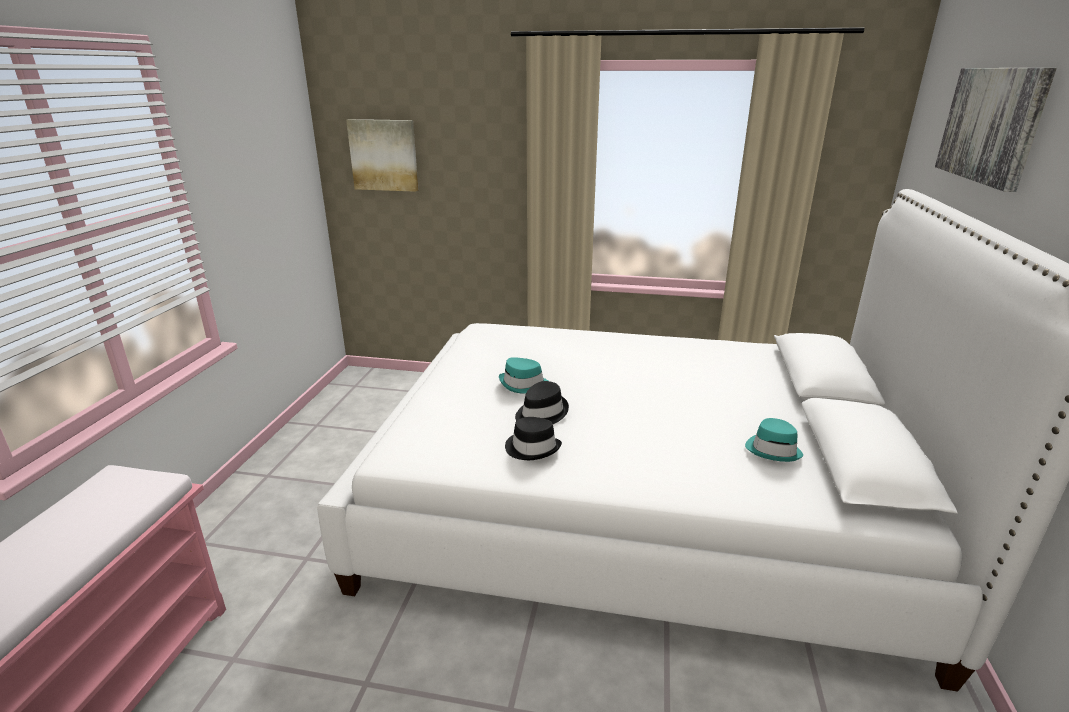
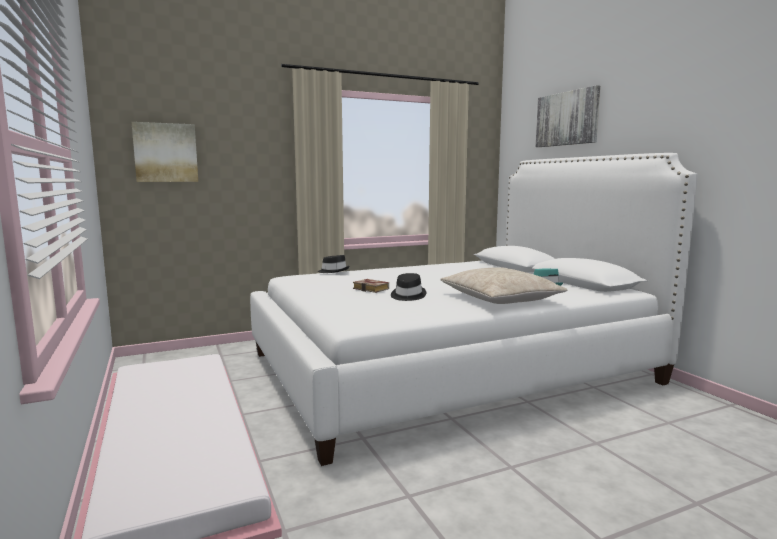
camera: 35 degrees left, 15 degrees down
turquoise hat [499,357,548,394] -> book [353,279,389,293]
black hat [505,417,562,460] -> black hat moved to [318,255,349,273]
none -> beige pillow [440,267,568,304]

